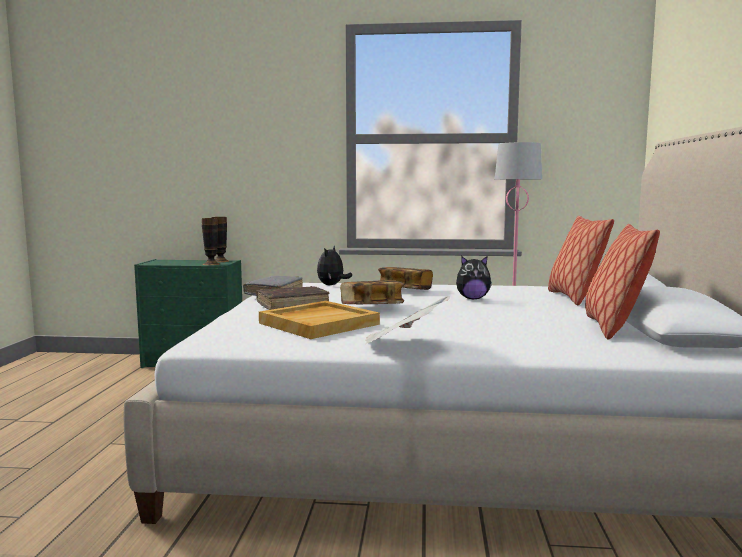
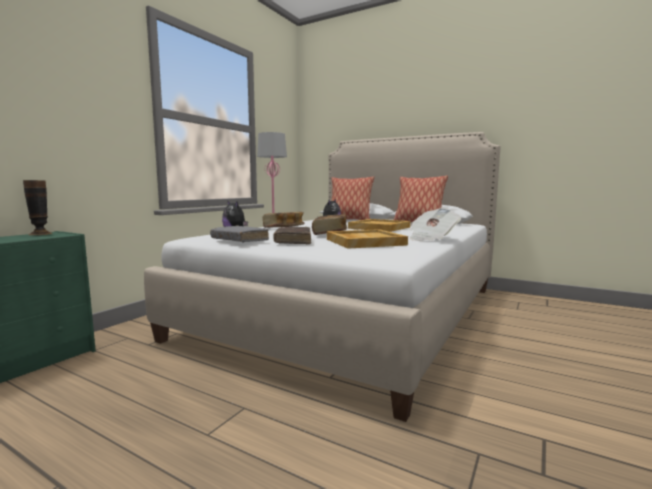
camera: 65 degrees left, 0 degrees up
vase [202,218,220,265] -> none
none -> beige tray [348,219,411,232]

